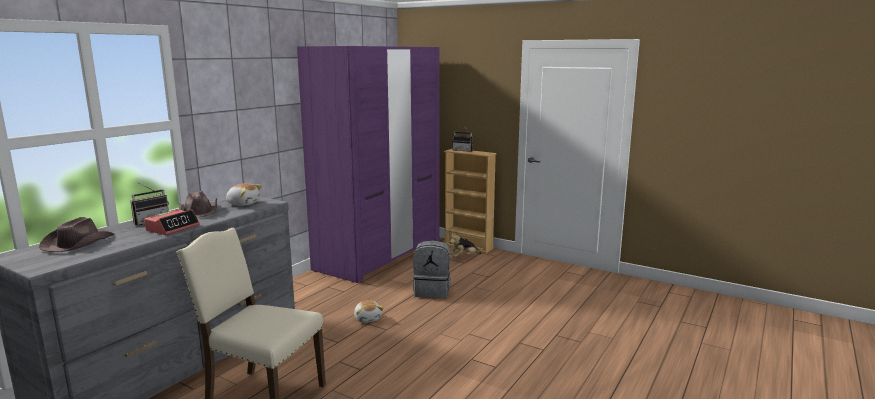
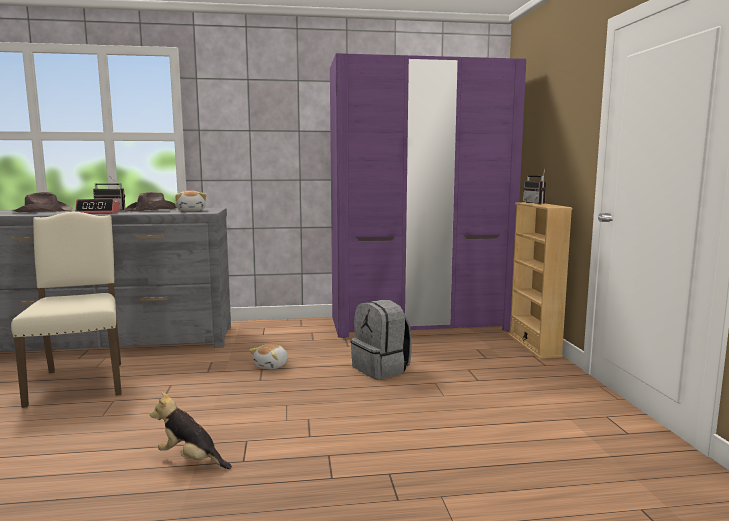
camera: 50 degrees right, 5 degrees down
plush toy [450,232,481,257] -> plush toy moved to [150,392,232,469]

